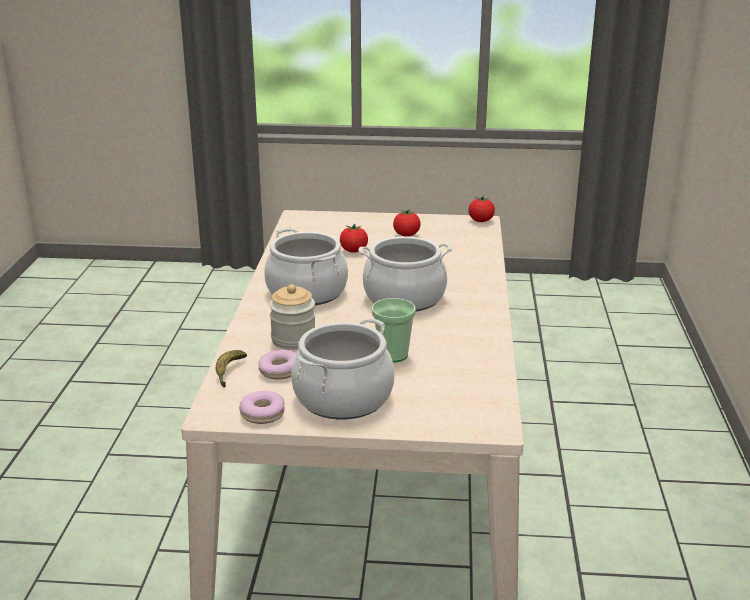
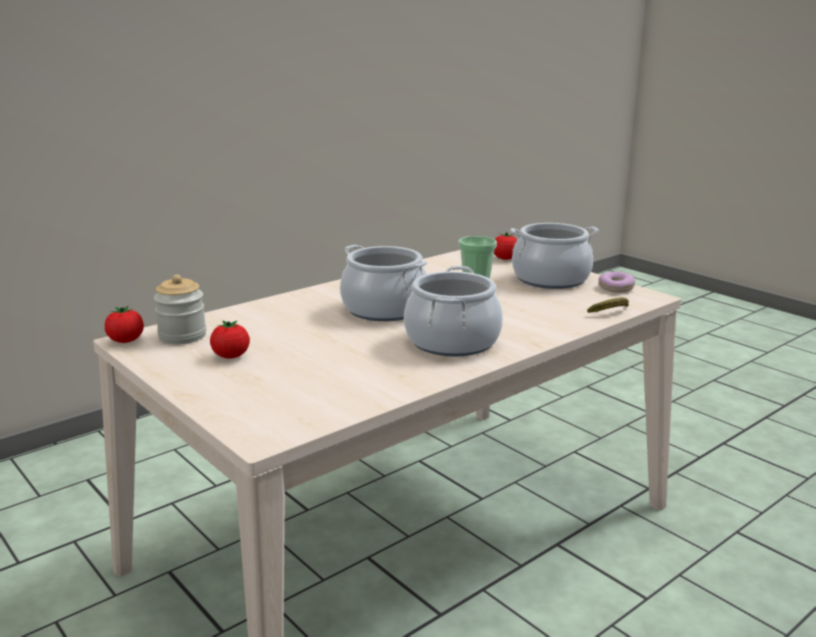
camera: 135 degrees left, 5 degrees down
donut [258,350,297,379] -> none
jar [269,284,315,350] -> jar moved to [154,275,206,344]
tomato [340,224,368,253] -> tomato moved to [494,232,517,260]

